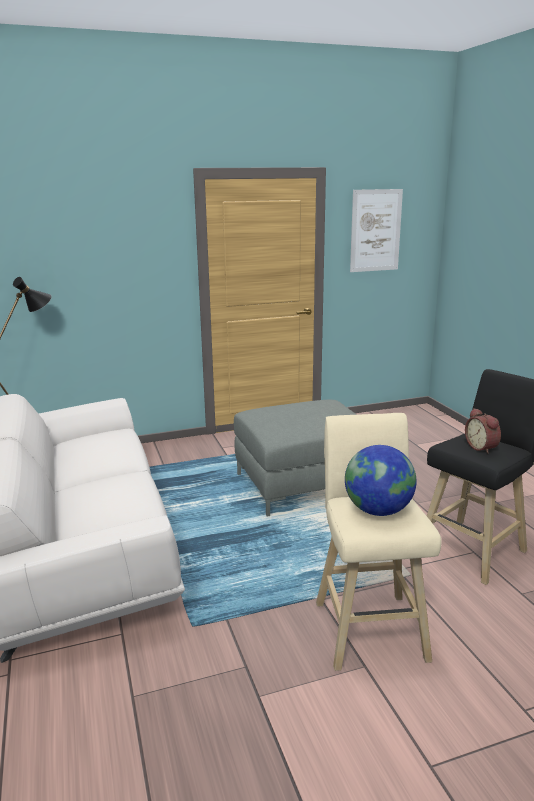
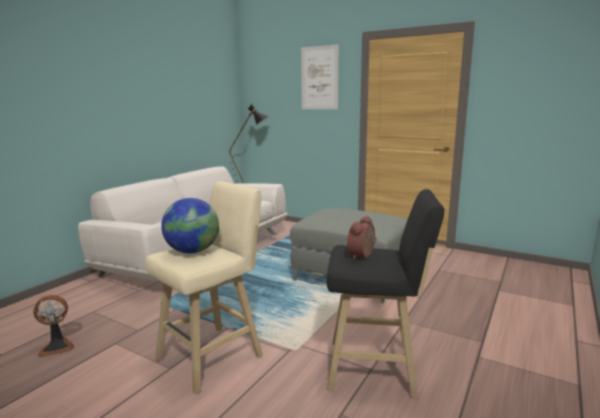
camera: 50 degrees right, 5 degrees down
picture [350,189,403,272] -> picture moved to [301,44,339,109]
none -> fan [33,295,74,357]

